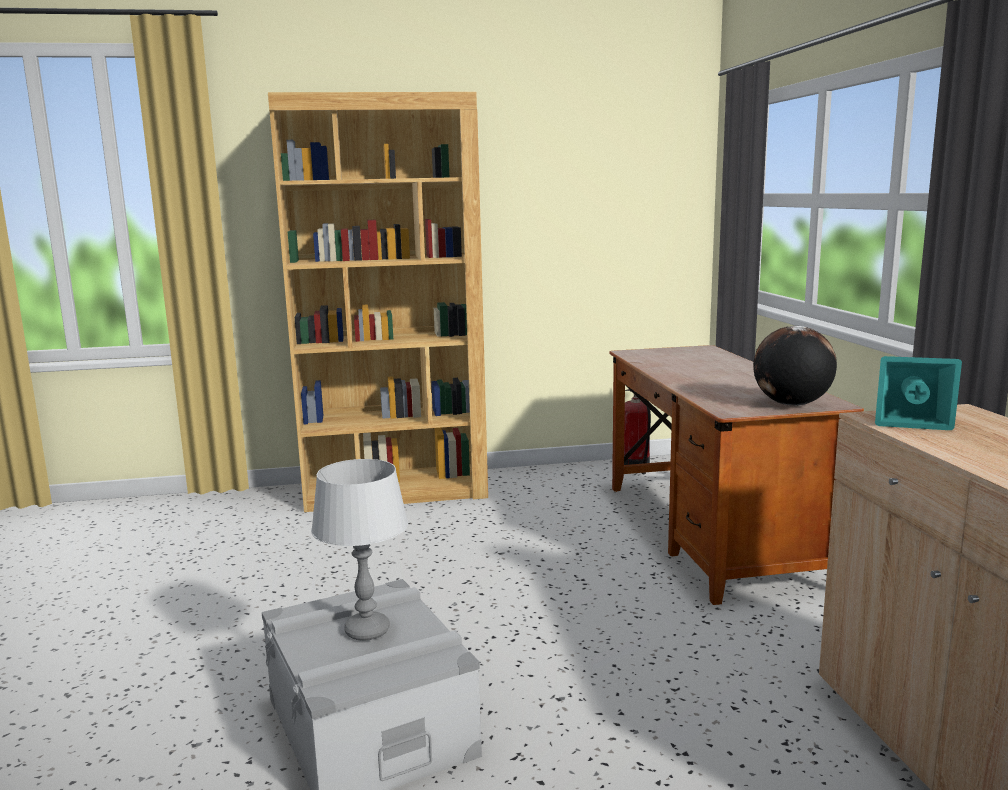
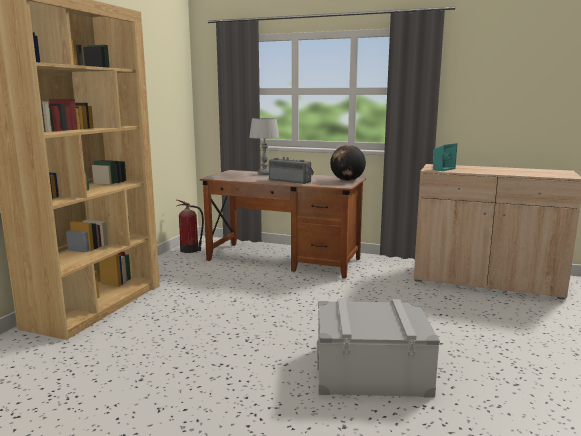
camera: 60 degrees left, 0 degrees up
grey table lamp [311,459,408,641] -> grey table lamp moved to [249,118,279,175]
none -> radio [269,157,314,184]

